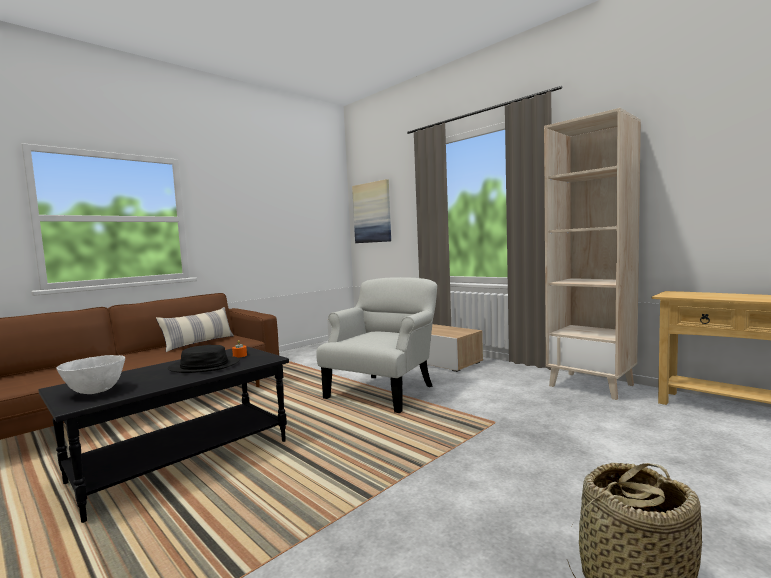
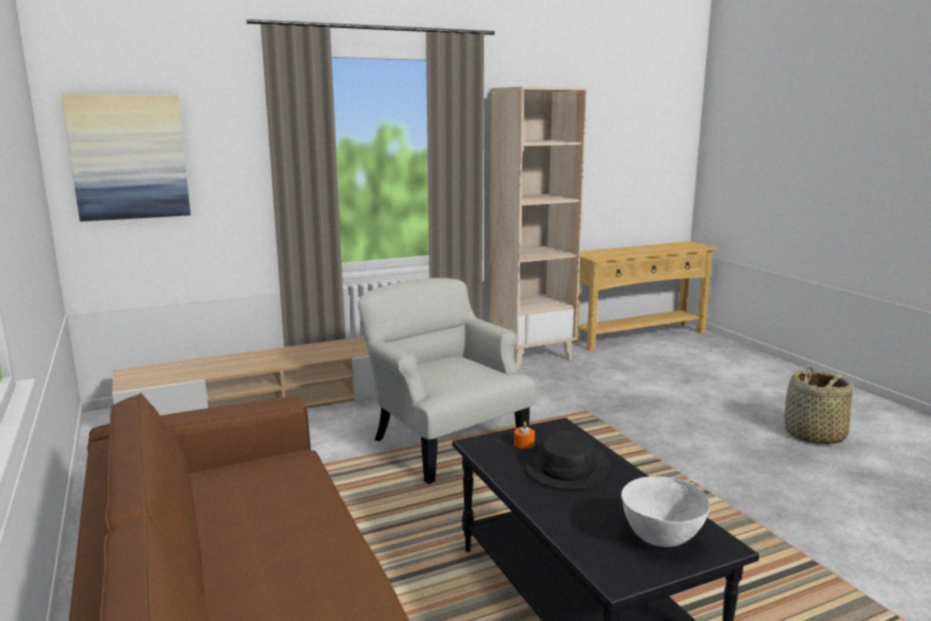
camera: 70 degrees left, 10 degrees up
pillow [156,307,234,352] -> none

